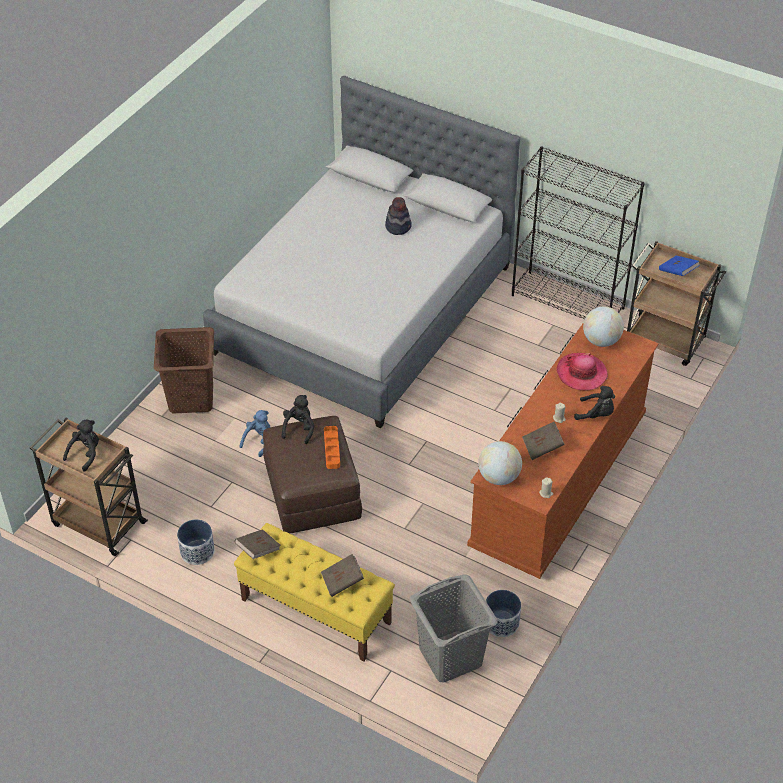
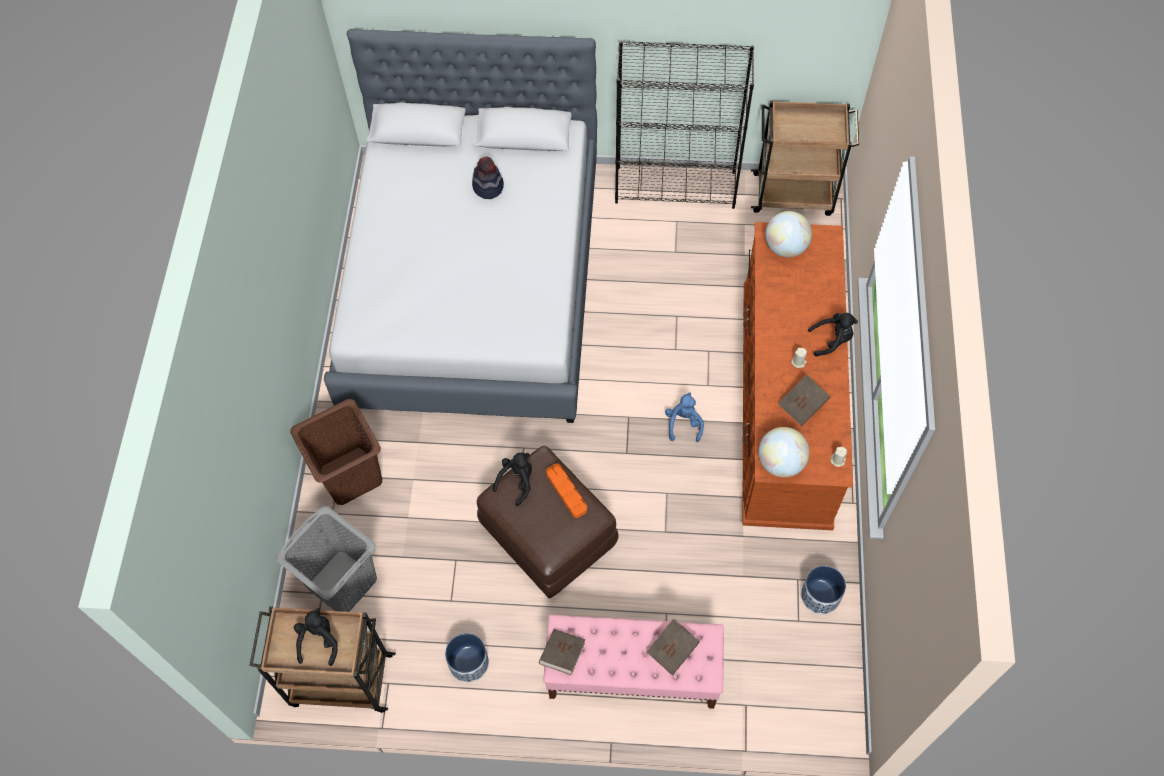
camera: 25 degrees left, 15 degrees up
yellow bench [234,523,395,662] -> pink bench [543,615,724,709]
blue plush toy [240,410,271,457] -> blue plush toy moved to [665,392,704,442]
black plush toy [281,395,314,444] -> black plush toy turned 45 degrees clockwise [493,453,532,506]
grey laundry basket [410,574,498,683] -> grey laundry basket moved to [276,506,377,612]
hat [557,353,608,391] -> none
blue book [659,255,700,276] -> none

